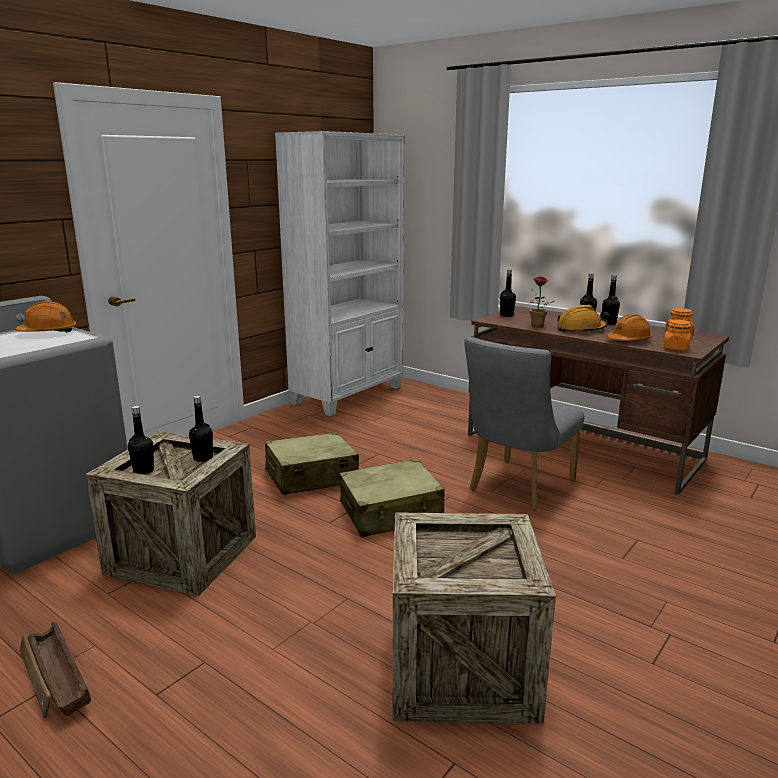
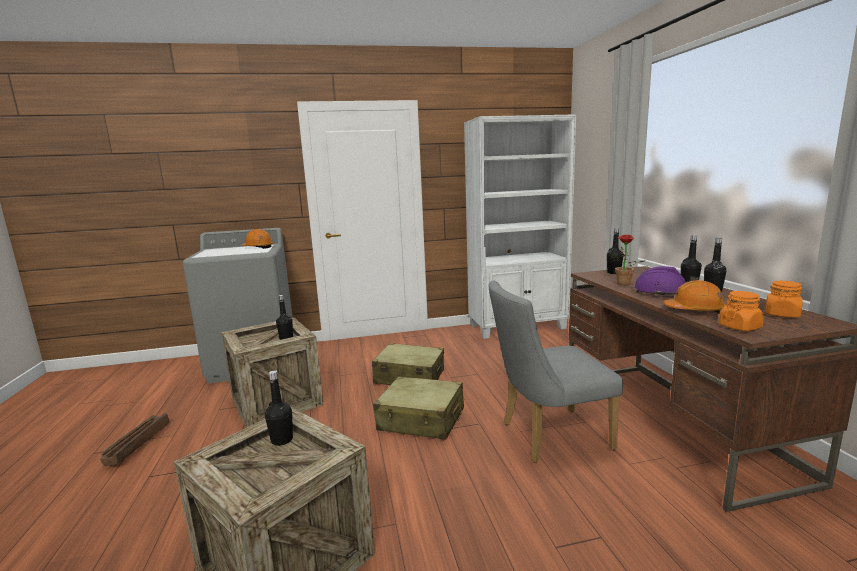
camera: 40 degrees right, 5 degrees down
black bottle [128,406,154,474] -> black bottle moved to [265,370,293,446]
orange hard hat [557,305,609,333] -> purple hard hat [634,266,699,296]

